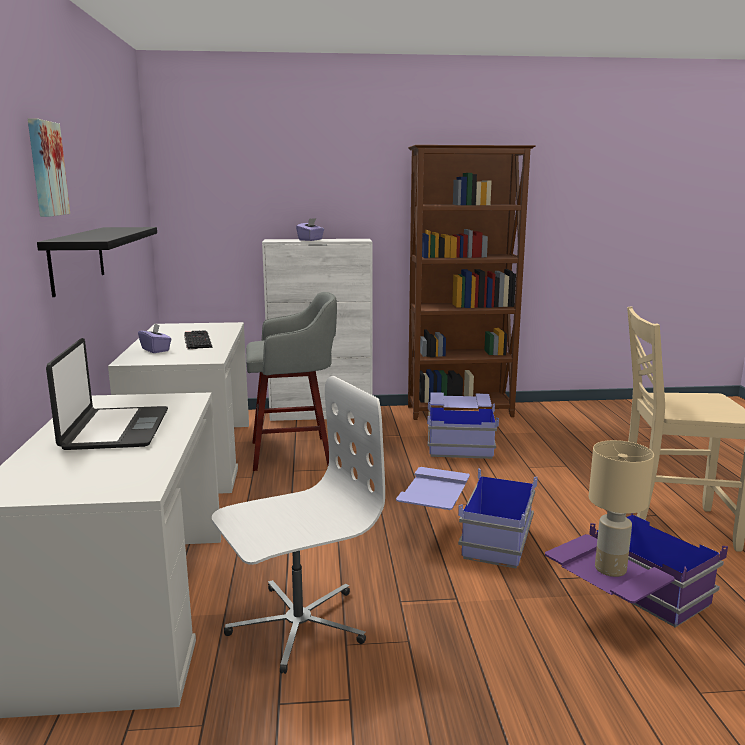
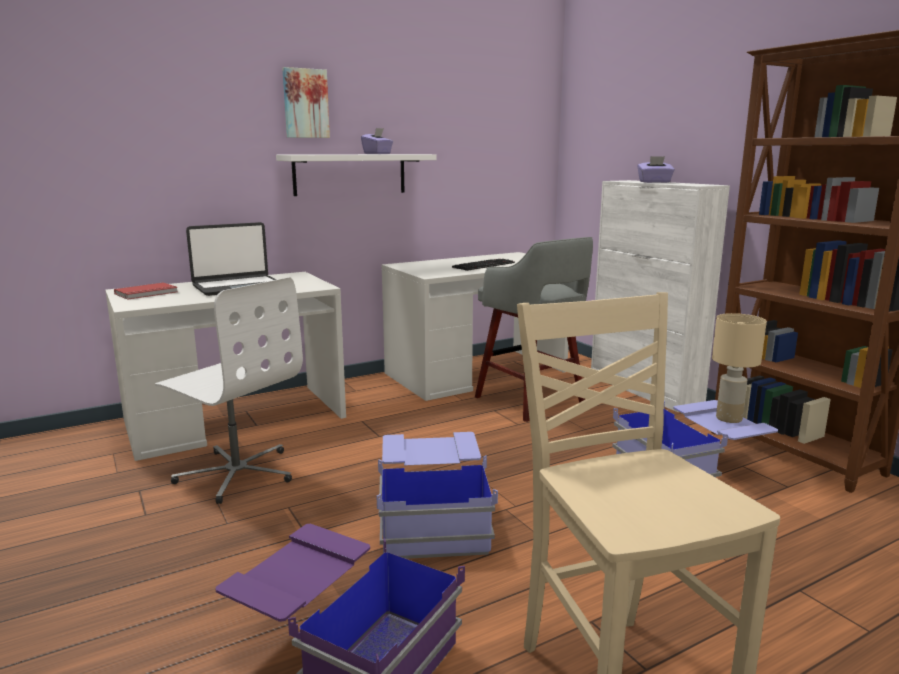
camera: 65 degrees right, 0 degrees up
black shelf [37,227,157,297] -> white shelf [276,154,437,196]
purple tissue box [138,324,172,353] -> purple tissue box moved to [361,128,393,154]
beige table lamp [589,440,654,577] -> beige table lamp moved to [712,313,767,423]
none -> red book [114,282,178,300]

